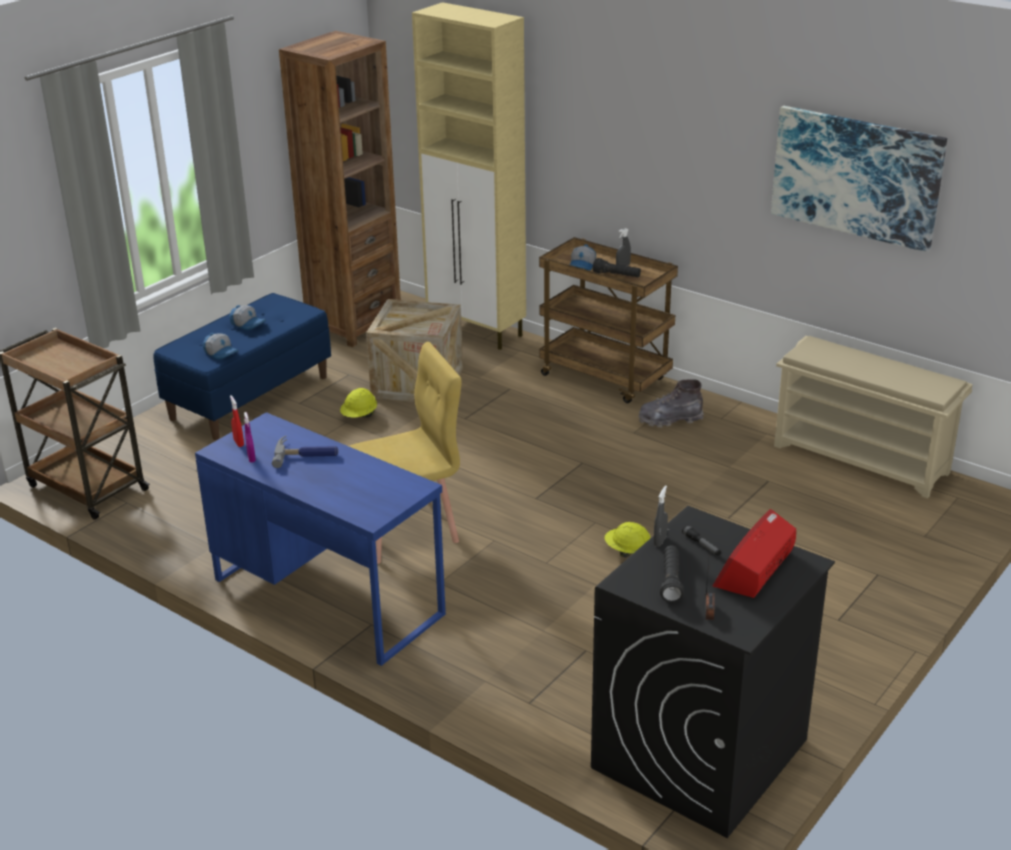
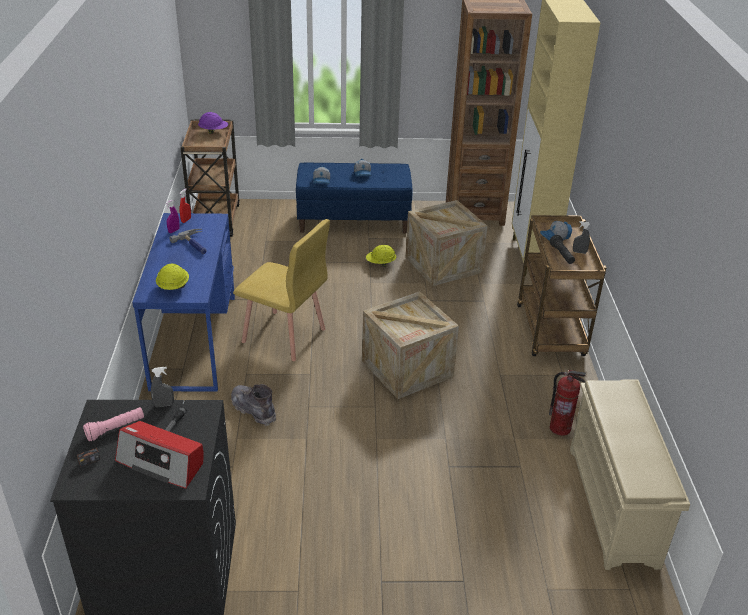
camera: 50 degrees right, 5 degrees up
yellow hard hat [604,522,651,558] -> yellow hard hat moved to [156,264,189,290]
grey boot [639,379,704,427] -> grey boot moved to [231,384,276,426]
black flashlight [660,545,684,603] -> pink flashlight [83,407,144,441]
radio [712,509,796,598] -> radio turned 150 degrees counterclockwise [115,421,204,489]
picture [771,106,947,252] -> none
none -> purple hard hat [198,112,228,134]
none -> crate [362,291,459,399]
none -> fire extinguisher [549,369,586,436]

